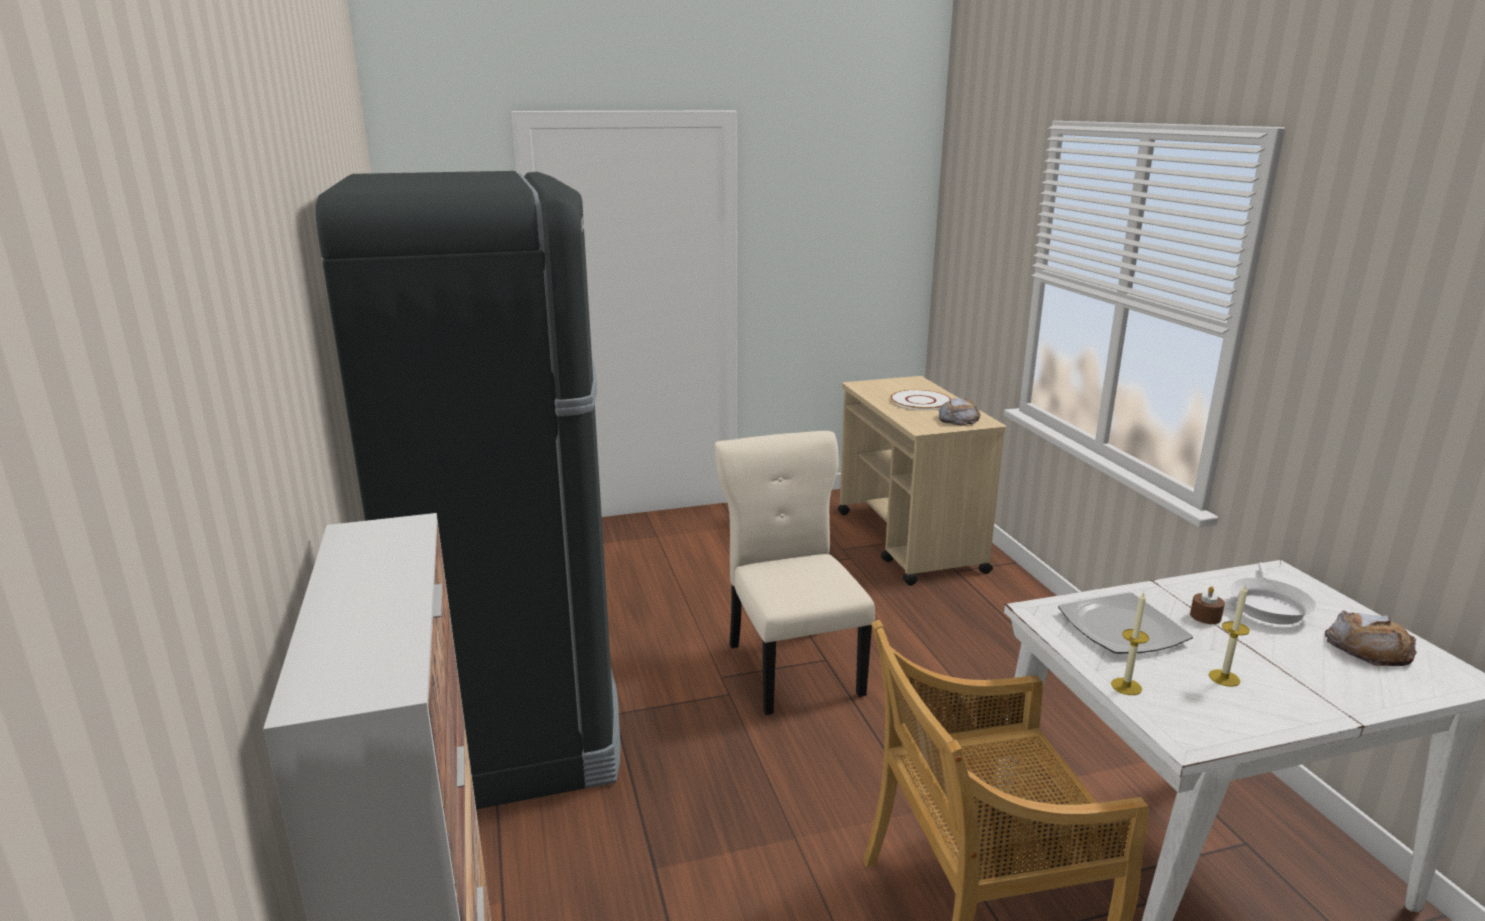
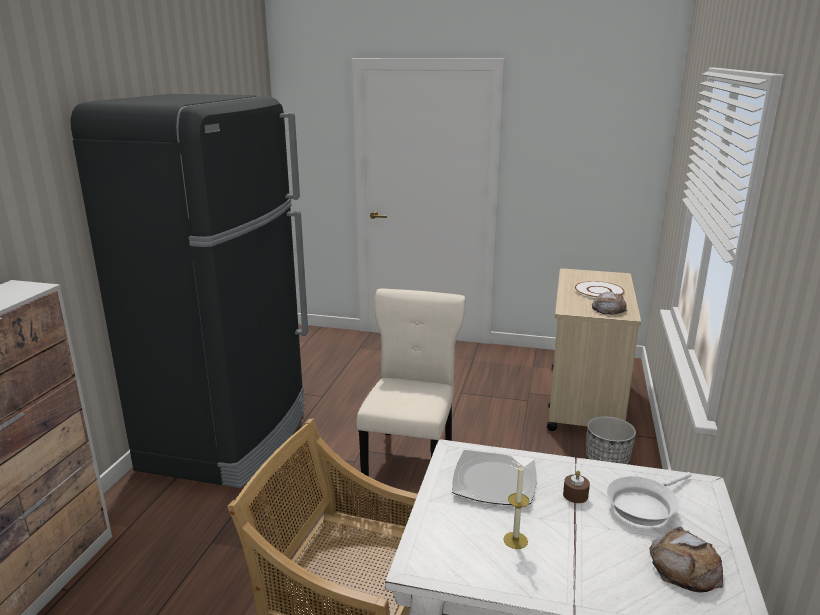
camera: 30 degrees right, 0 degrees up
candle [1111,592,1149,695] -> none
none -> planter [586,416,636,465]

